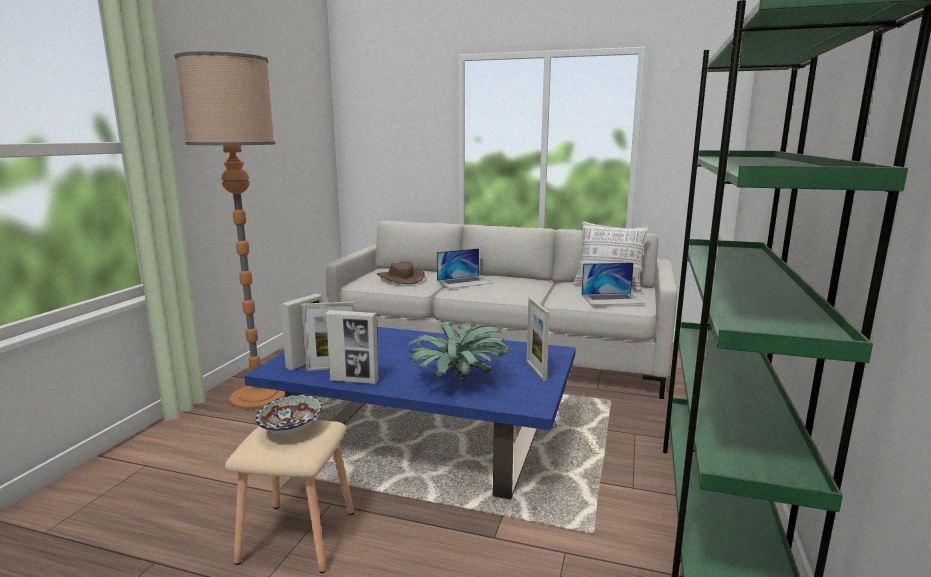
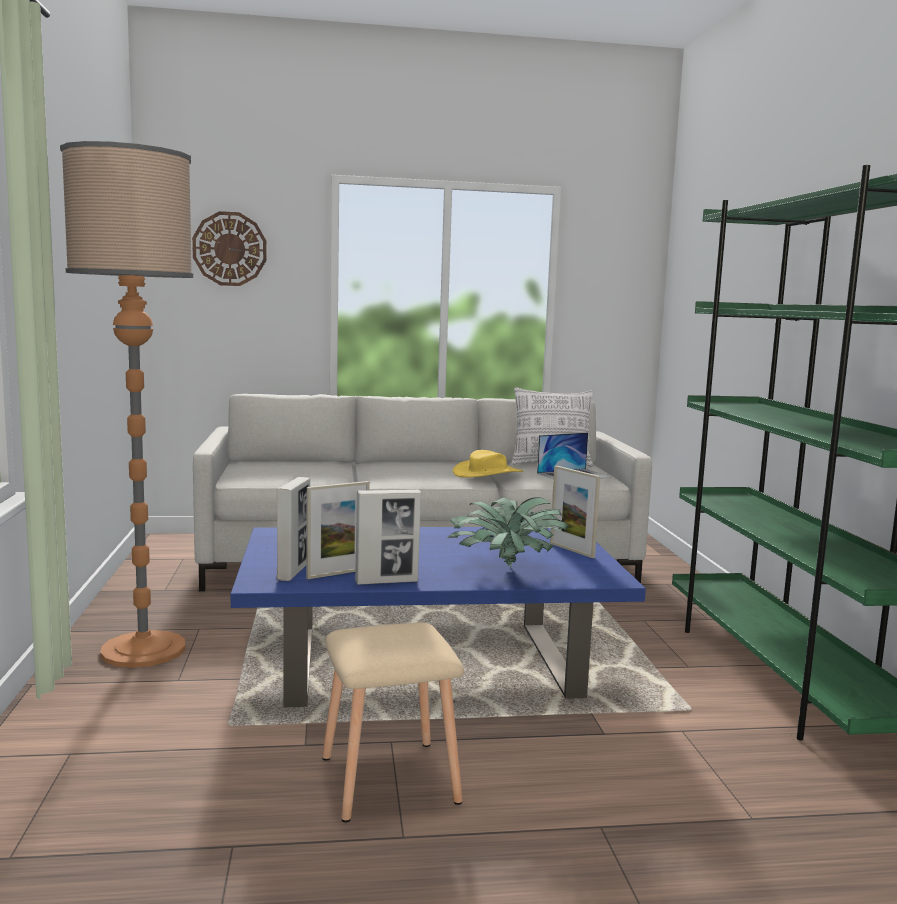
camera: 25 degrees left, 5 degrees down
bowl [256,395,322,434] -> none
brown hat [377,261,425,284] -> none
laptop [437,248,492,289] -> none
none -> wall clock [192,211,267,286]
none -> yellow hat [453,450,523,477]

